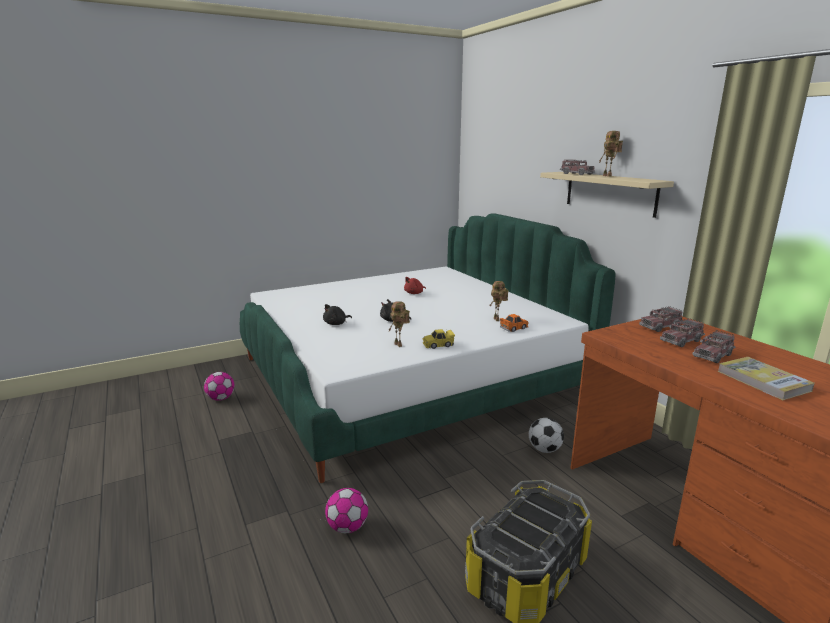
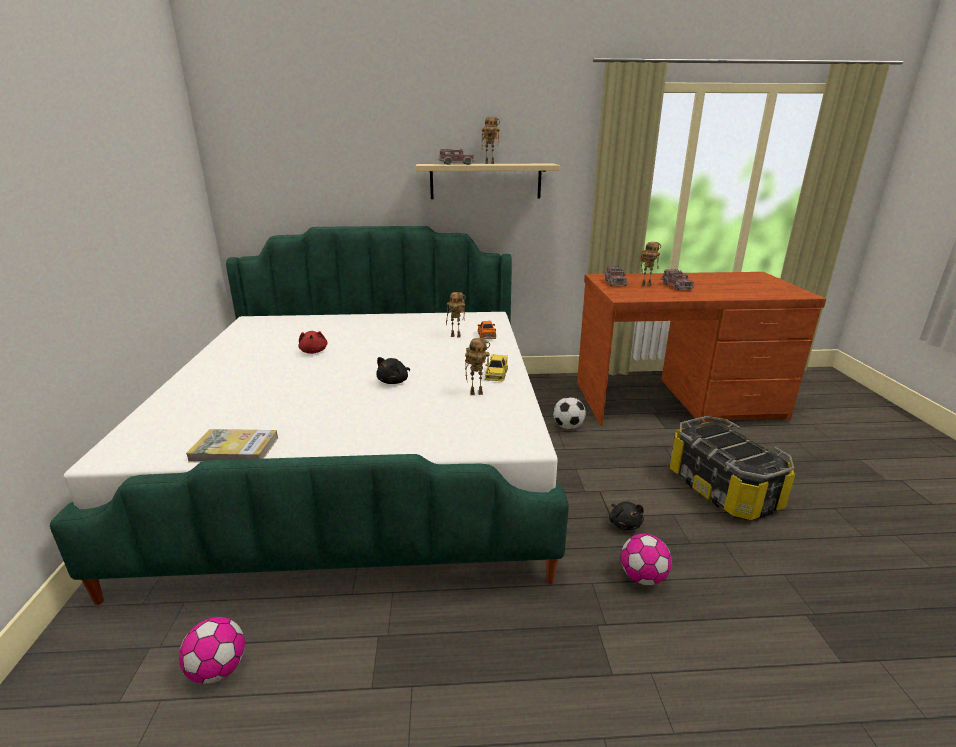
camera: 65 degrees left, 5 degrees up
black plush toy [323,304,352,325] -> black plush toy moved to [609,501,644,530]
toy truck [660,318,705,347] -> toy robot [640,242,661,287]
book [718,357,815,400] -> book moved to [186,429,278,462]

